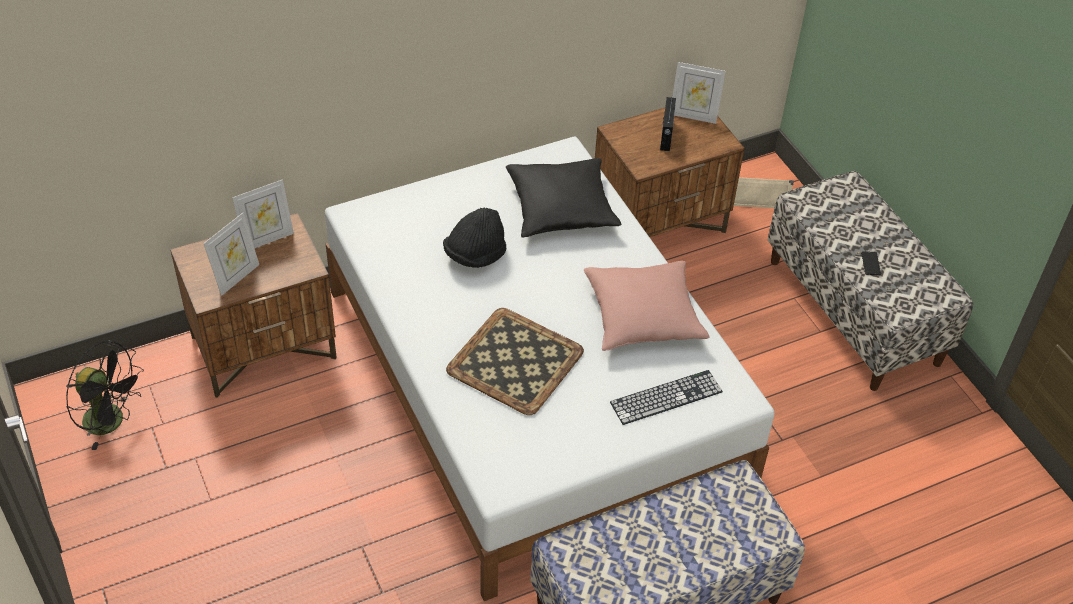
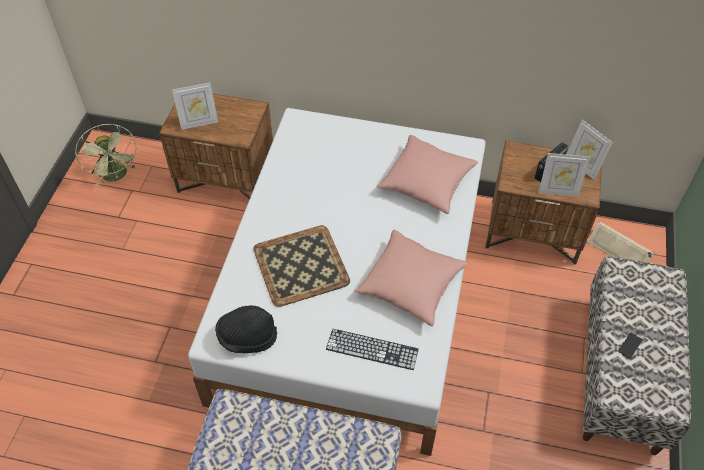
camera: 40 degrees right, 5 degrees up
black fan [66,340,144,450] -> green fan [75,124,138,187]
picture frame [232,179,294,248] -> picture frame moved to [539,153,590,197]
black hat [443,208,506,268] -> black hat moved to [215,305,277,353]
black pillow [506,158,621,238] -> pink pillow [376,135,478,214]

